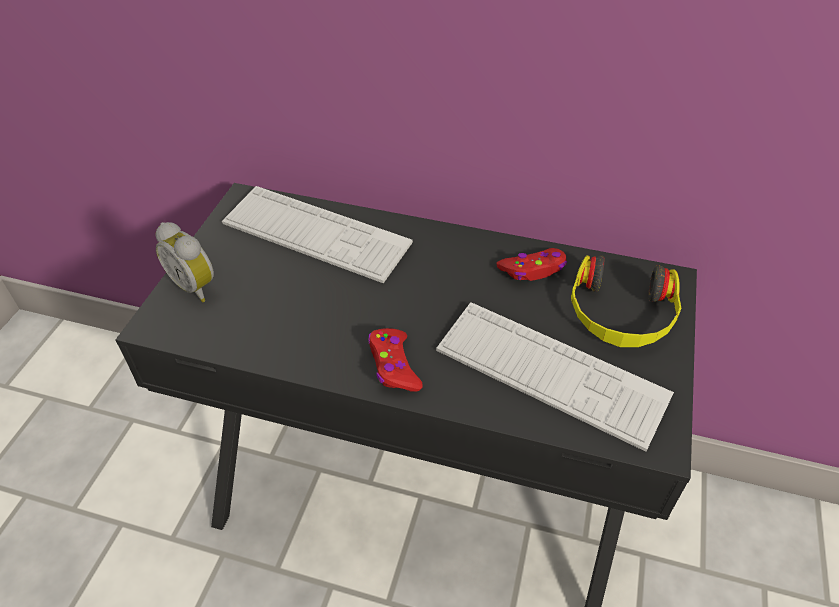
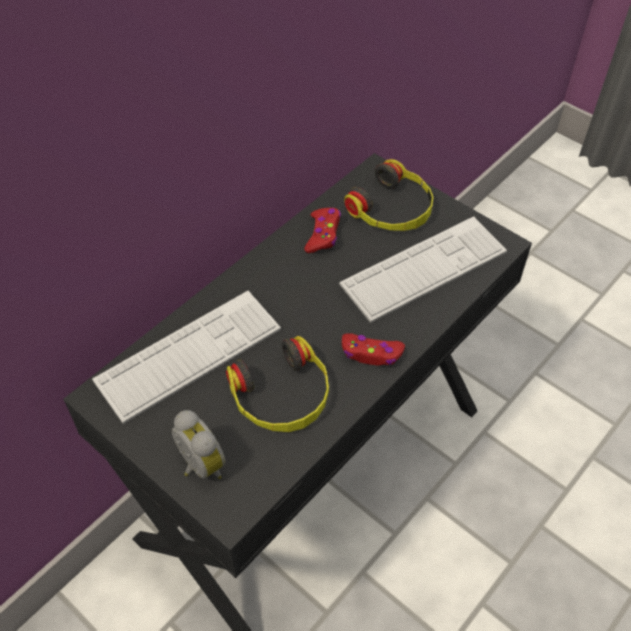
camera: 65 degrees left, 5 degrees up
alarm clock [156,222,214,302] -> alarm clock turned 105 degrees counterclockwise [172,410,225,479]
none -> headphones [226,336,329,432]

